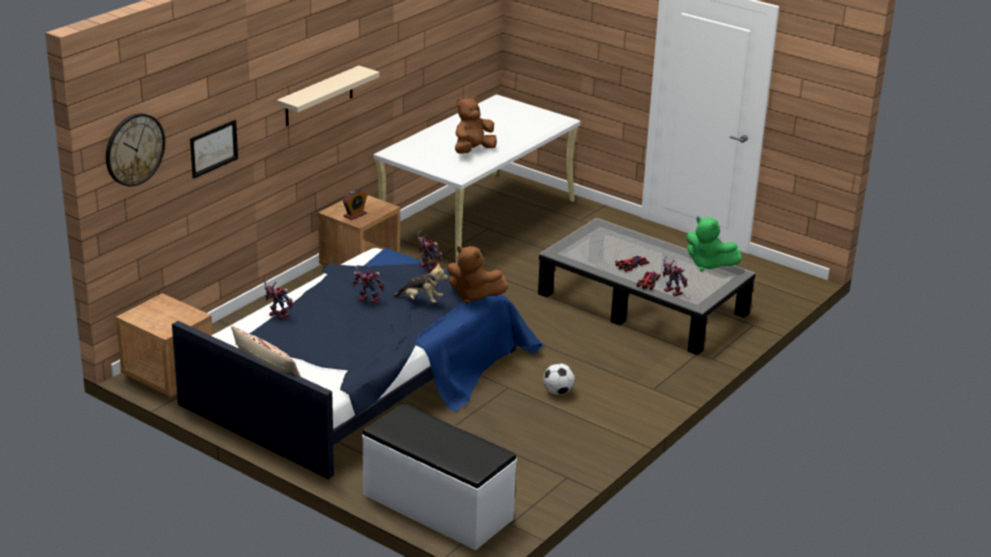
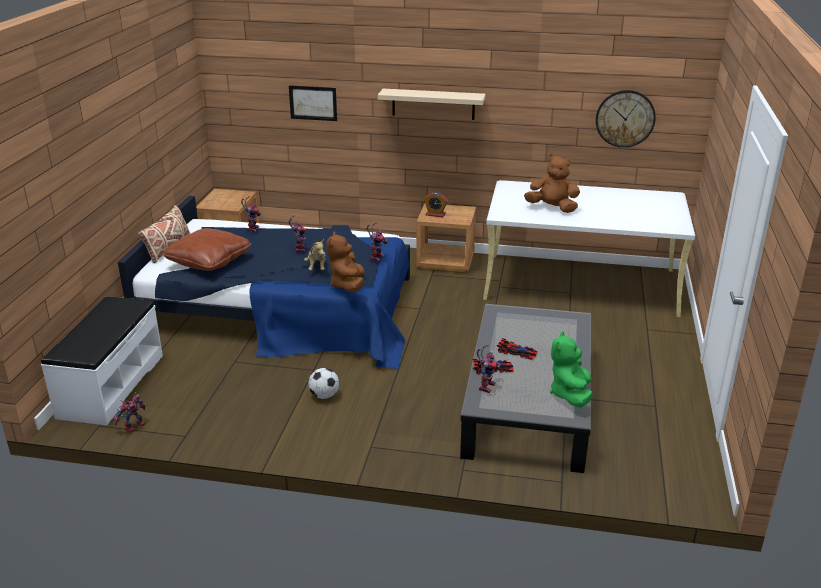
camera: 65 degrees right, 0 degrees up
wall clock [106,113,165,186] -> wall clock moved to [596,90,656,148]
none -> toy robot [113,392,145,433]
none -> brown pillow [162,228,251,271]

